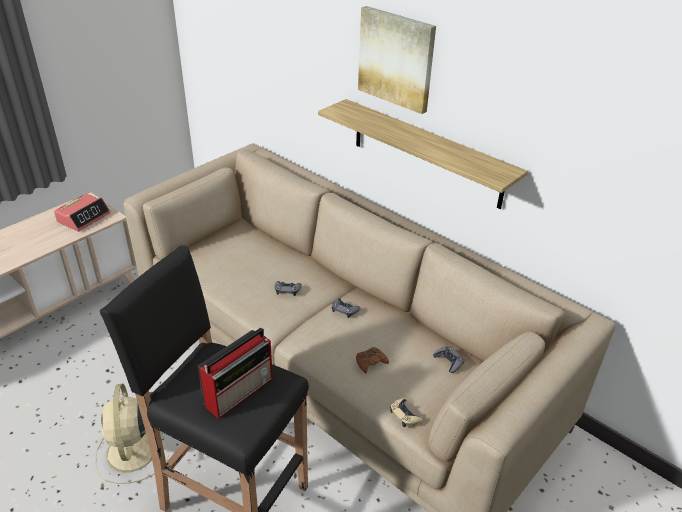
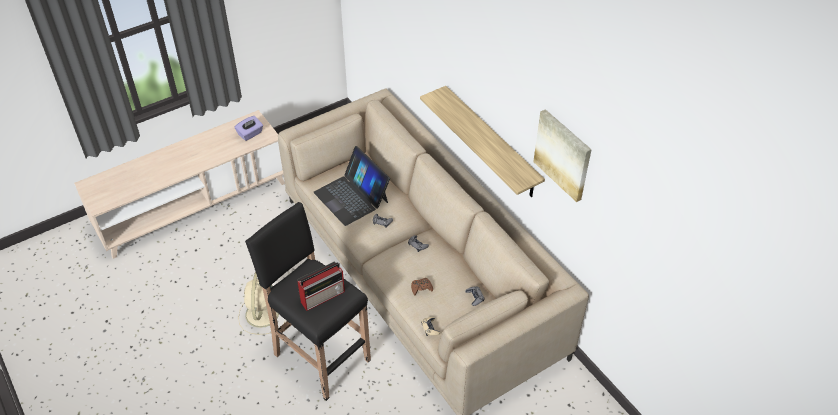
camera: 15 degrees right, 10 degrees up
alarm clock [54,193,111,232] -> purple tissue box [235,116,263,141]
picture [358,6,436,114] -> picture moved to [533,109,592,202]
none -> laptop [314,146,390,226]

